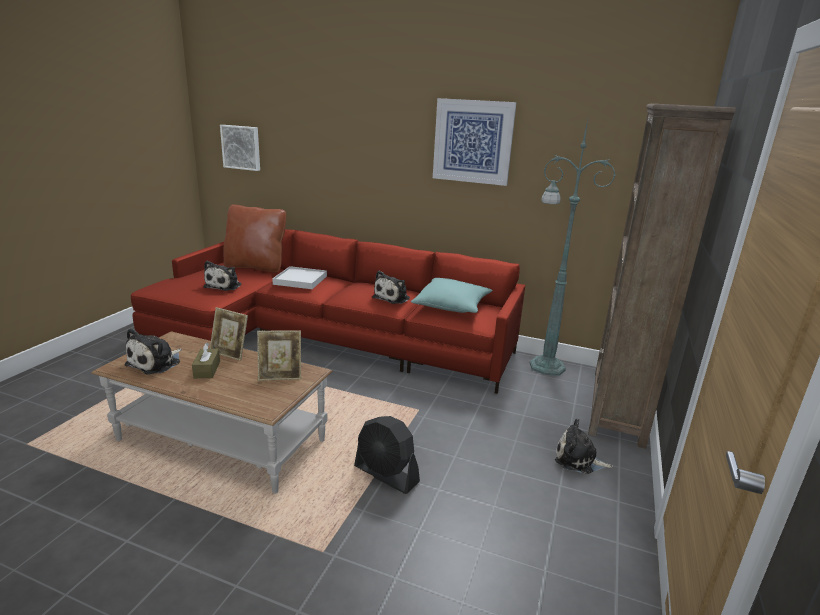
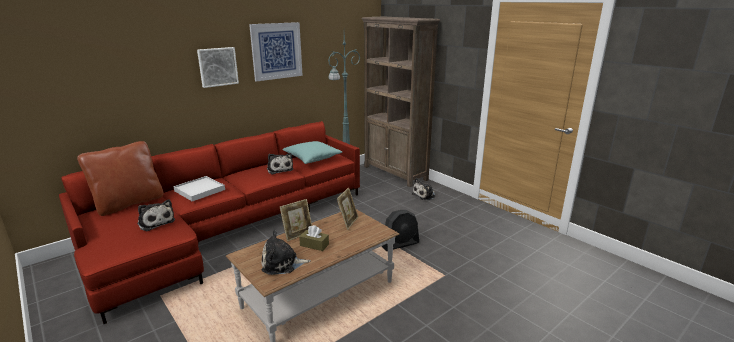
camera: 60 degrees left, 0 degrees up
plush toy [124,328,181,375] -> plush toy turned 120 degrees clockwise [262,230,311,275]
picture [220,125,260,171] -> picture moved to [197,47,239,88]

